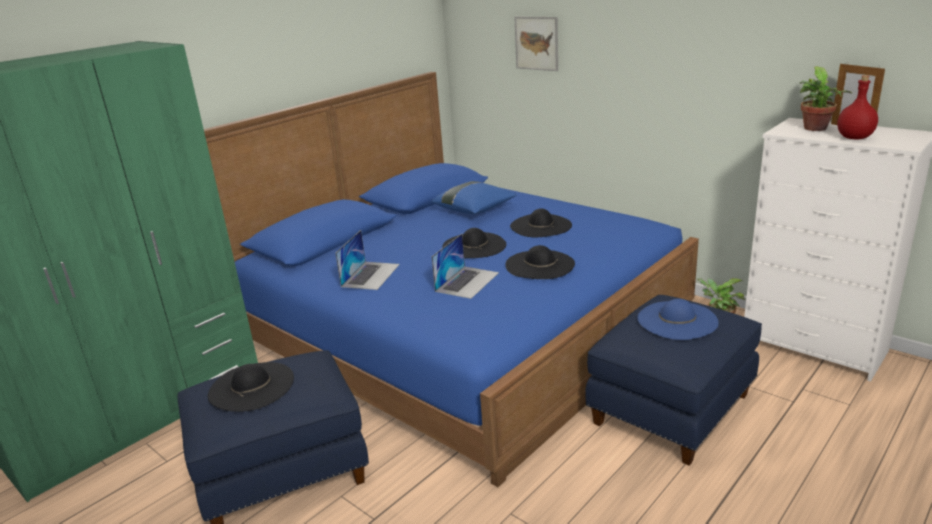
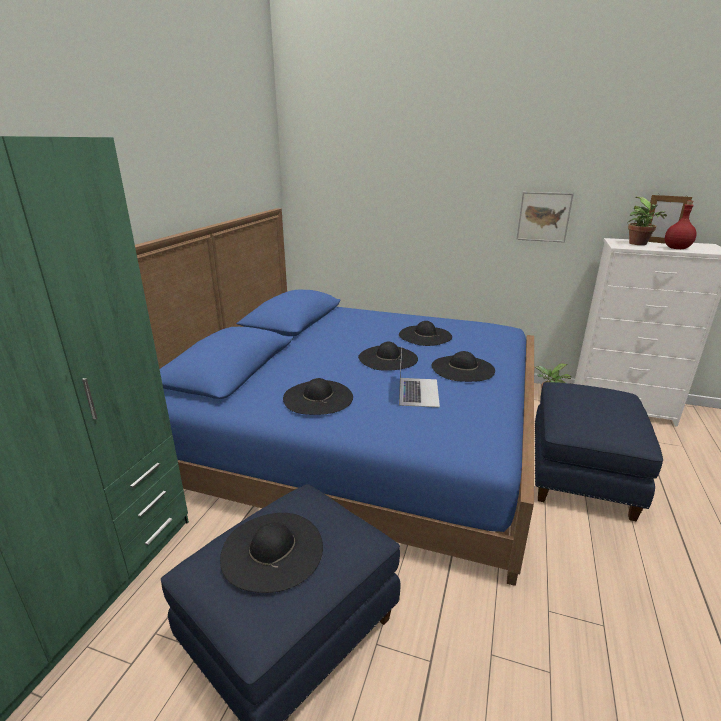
camera: 25 degrees left, 0 degrees up
laptop [335,230,400,290] -> black hat [283,378,353,415]
blue pillow [431,181,517,214] -> none
picture [514,16,558,71] -> picture moved to [516,192,574,243]
blue hat [637,299,719,340] -> none

